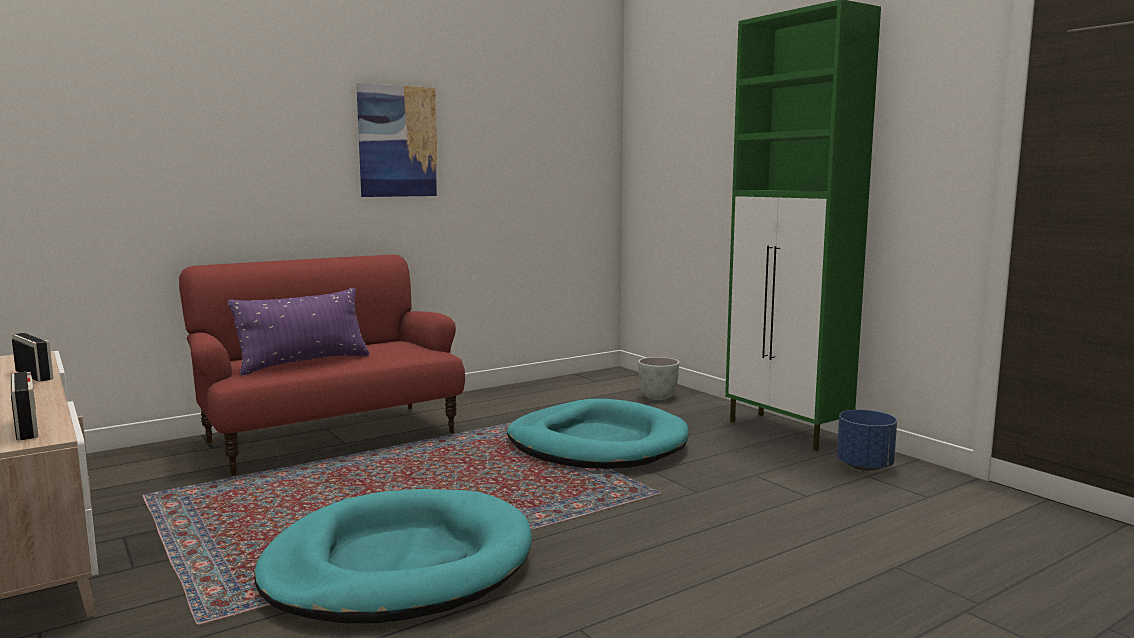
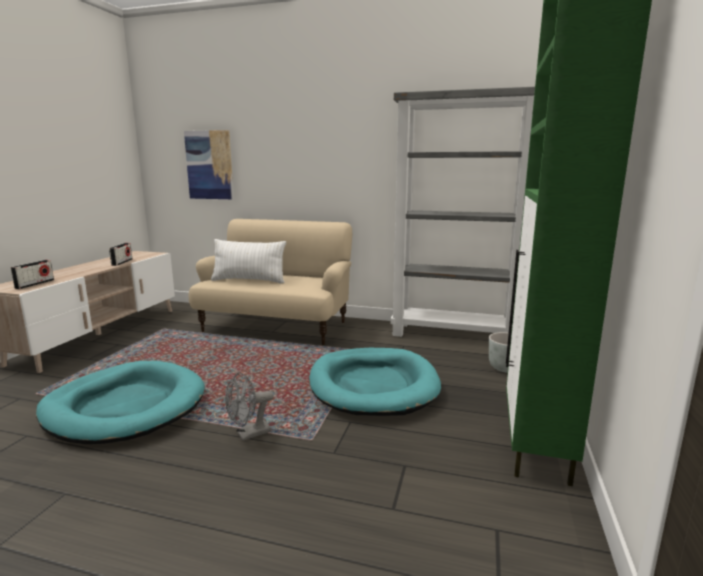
camera: 50 degrees right, 5 degrees up
red sofa [179,254,465,477] -> beige sofa [188,219,352,346]
purple pillow [228,288,370,376] -> white pillow [211,239,286,284]
picture [356,83,438,197] -> picture moved to [184,130,234,199]
blue planter [837,410,897,471] -> none
none -> grey fan [225,372,274,441]
none -> grey bookcase [390,87,535,337]

